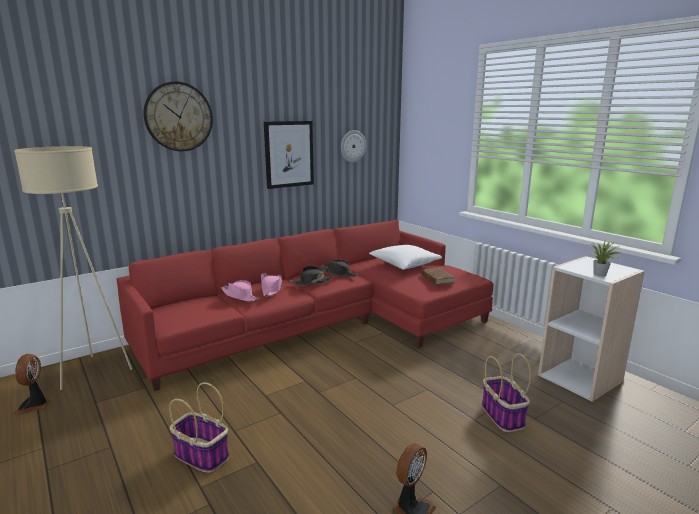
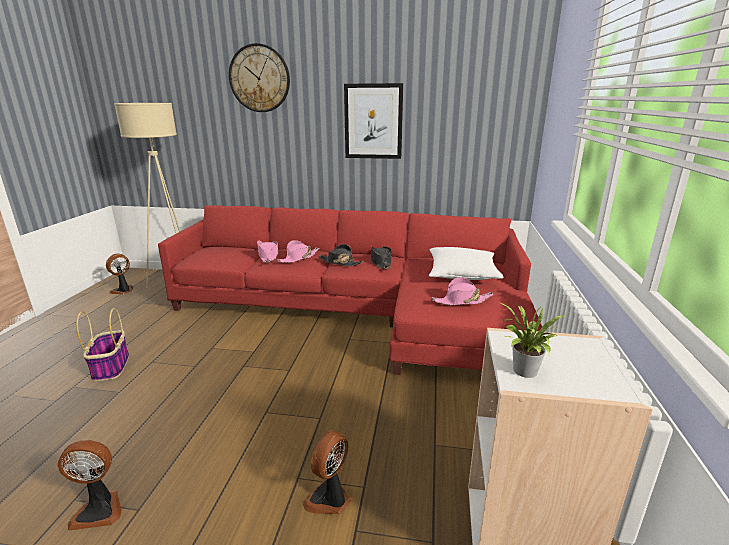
camera: 45 degrees right, 5 degrees up
wall clock [341,130,366,162] -> none
brown book [421,268,455,286] -> pink hat [431,277,493,305]
basket [482,353,531,432] -> fan [303,430,351,514]

